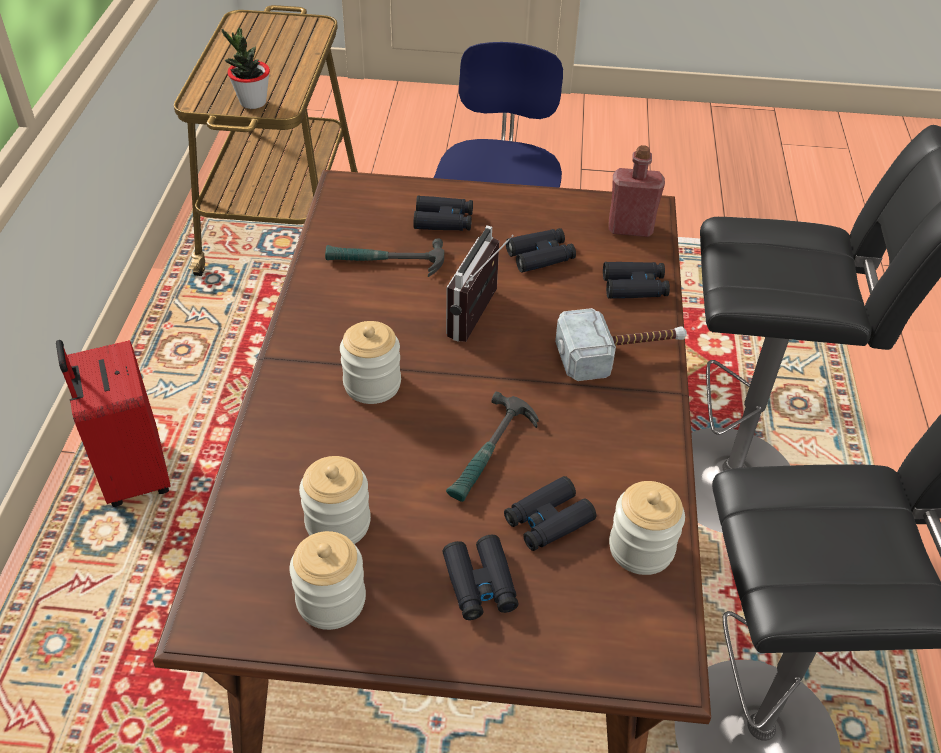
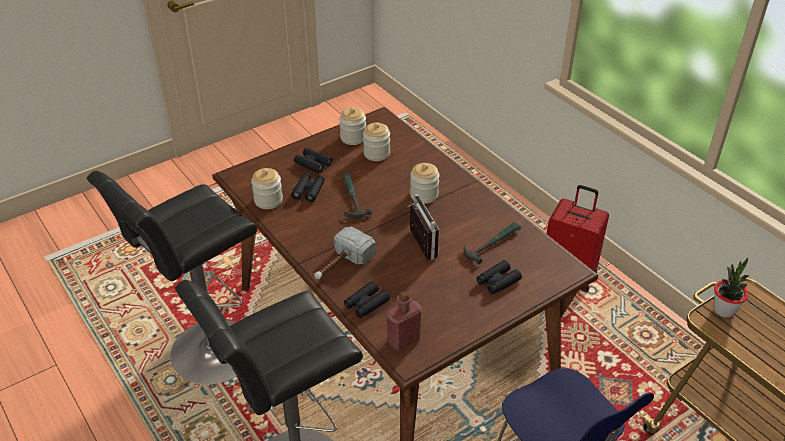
camera: 140 degrees right, 5 degrees down
black binoculars [506,228,576,273] -> none

